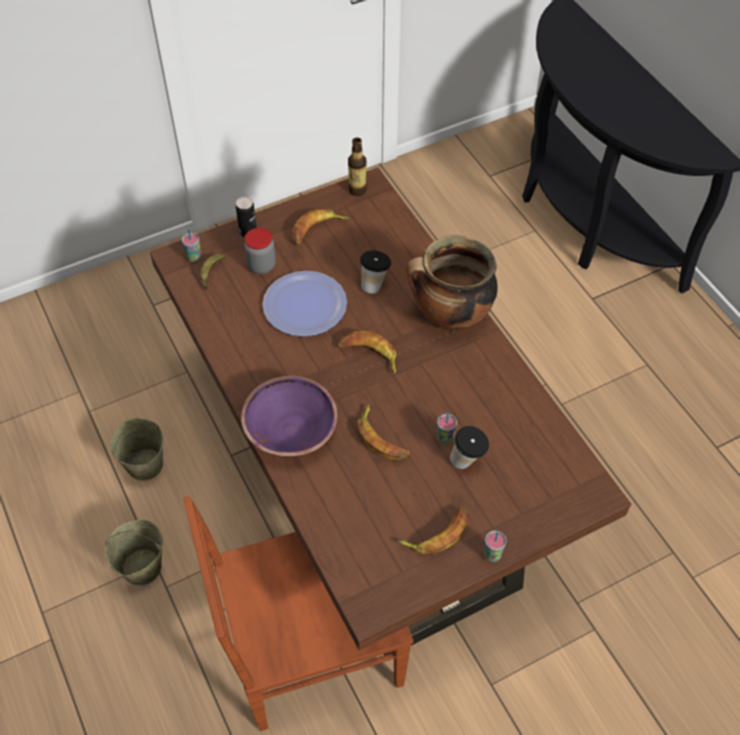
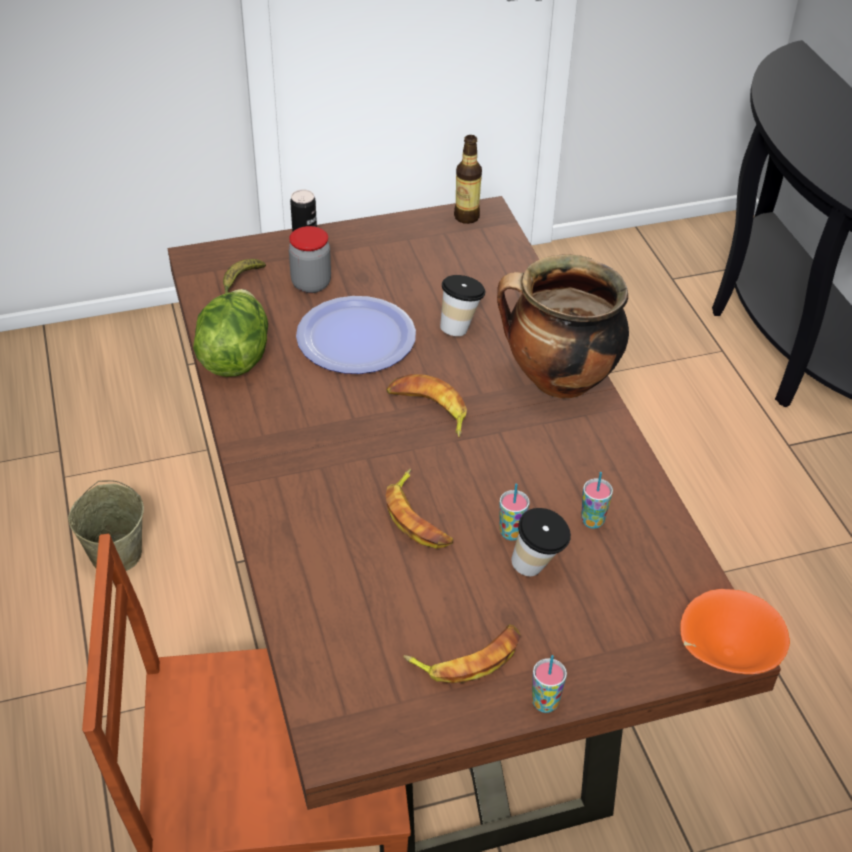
camera: 10 degrees right, 10 degrees down
beige bucket [105,519,163,585] -> none
cup [182,229,201,262] -> cup moved to [581,472,613,529]
purple bowl [241,376,337,456] -> none
banana [292,209,350,245] -> none
none -> lettuce [193,289,268,377]
none -> orange bowl [680,589,790,674]

